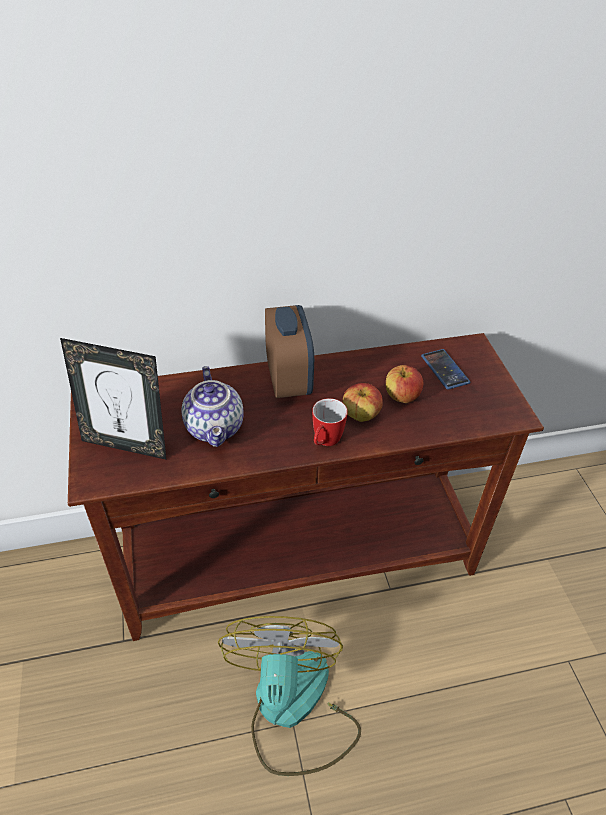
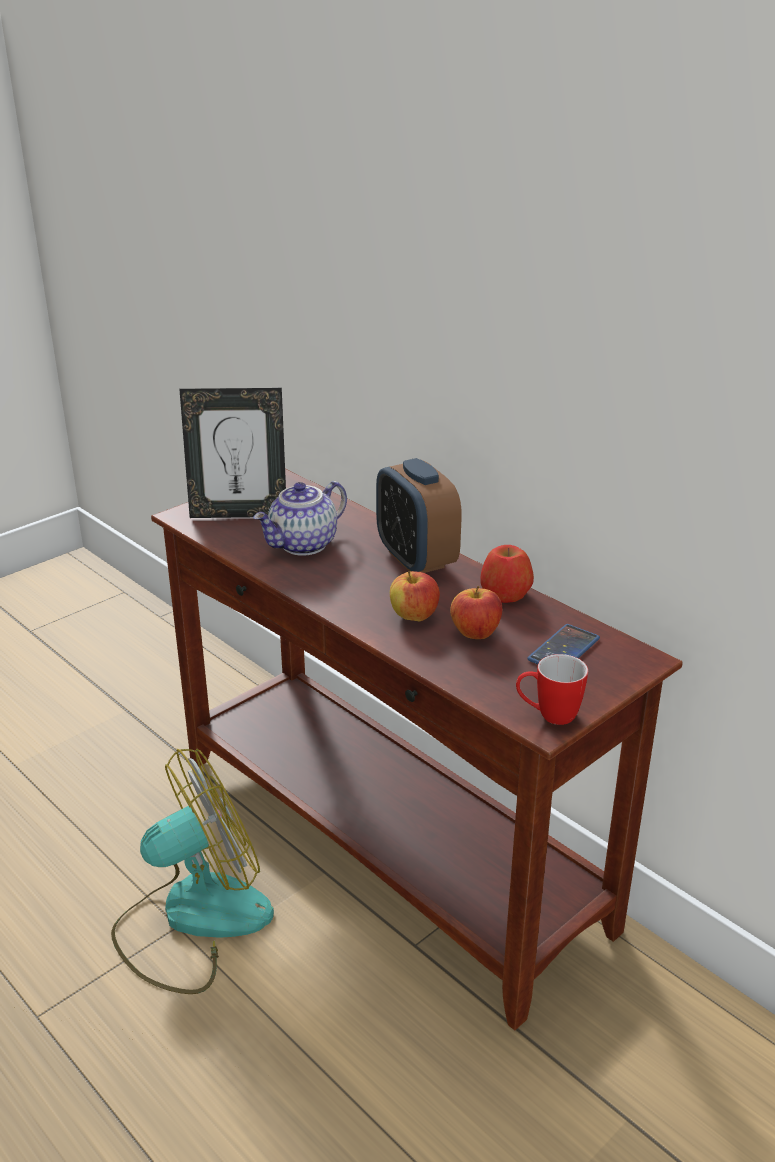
camera: 60 degrees right, 15 degrees down
picture frame [60,338,167,460] -> picture frame turned 75 degrees counterclockwise [179,388,286,518]
alarm clock [265,305,314,398] -> alarm clock turned 105 degrees clockwise [376,458,462,573]
mug [312,398,348,446] -> mug moved to [516,654,588,725]
none -> apple [480,545,534,603]

